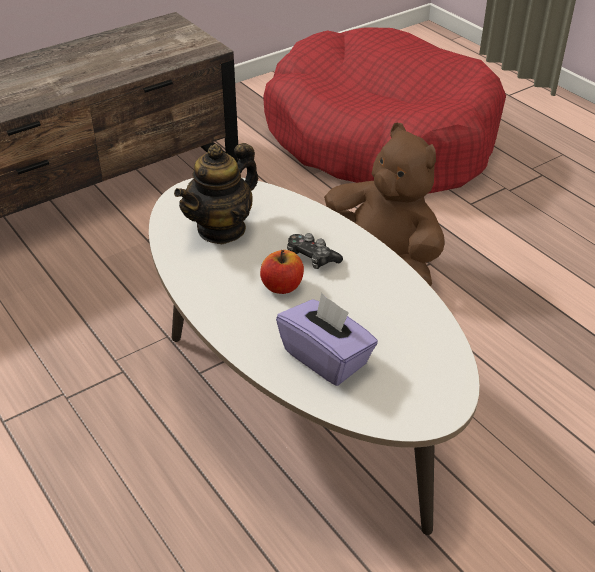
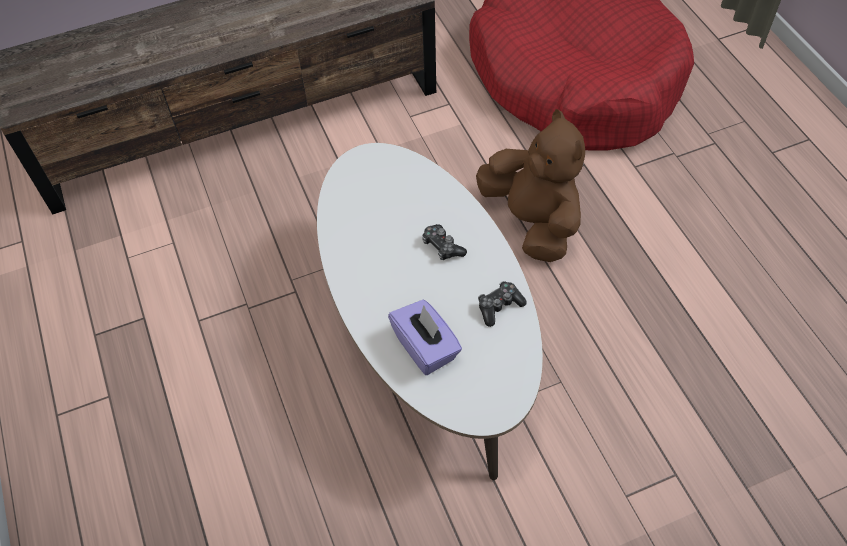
camera: 15 degrees right, 15 degrees up
teapot [174,143,258,244] -> none
apple [260,250,304,294] -> none
none -> game controller [478,281,527,327]

